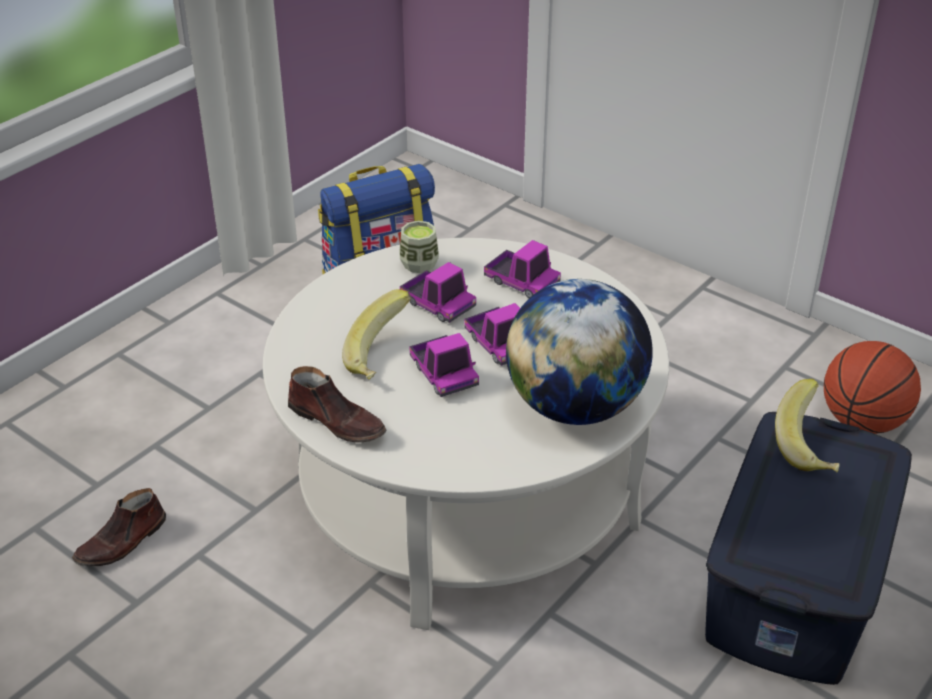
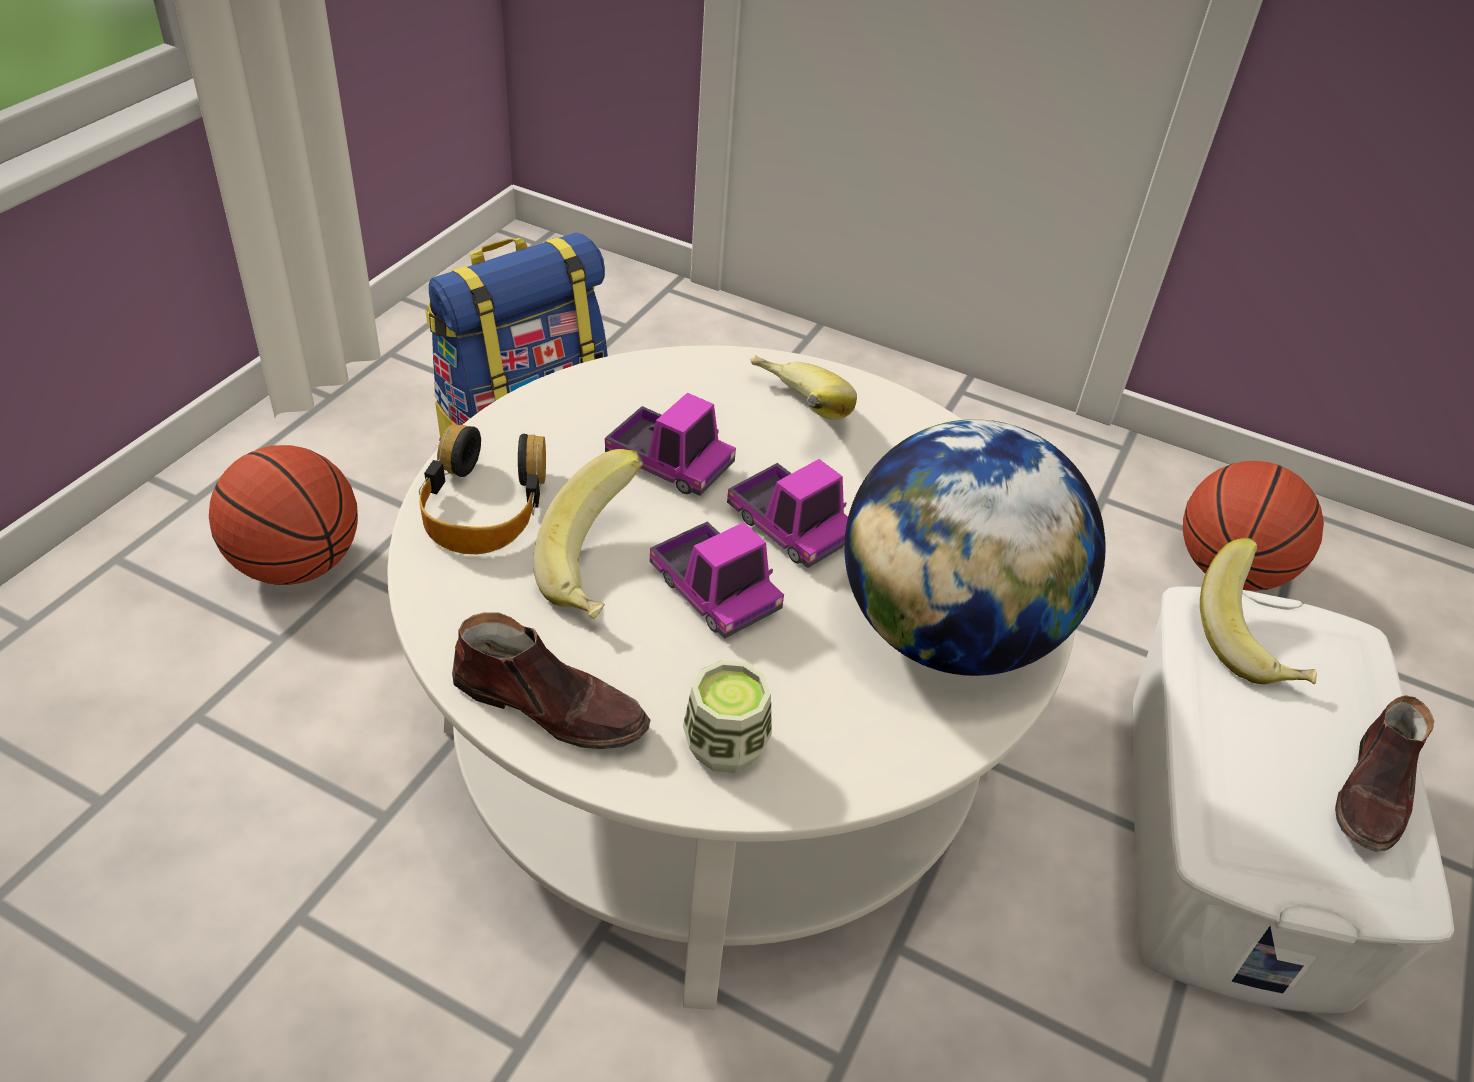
camera: 15 degrees left, 5 degrees up
brown shoe [72,488,166,566] -> brown shoe moved to [1335,695,1434,852]
cup [399,221,439,273] -> cup moved to [683,660,772,773]
toy truck [484,240,561,298] -> banana [750,355,857,420]
blue storage box [705,412,912,685] -> white storage box [1133,586,1454,1014]
none -> basketball [209,445,358,585]
none -> headphones [419,424,546,554]

